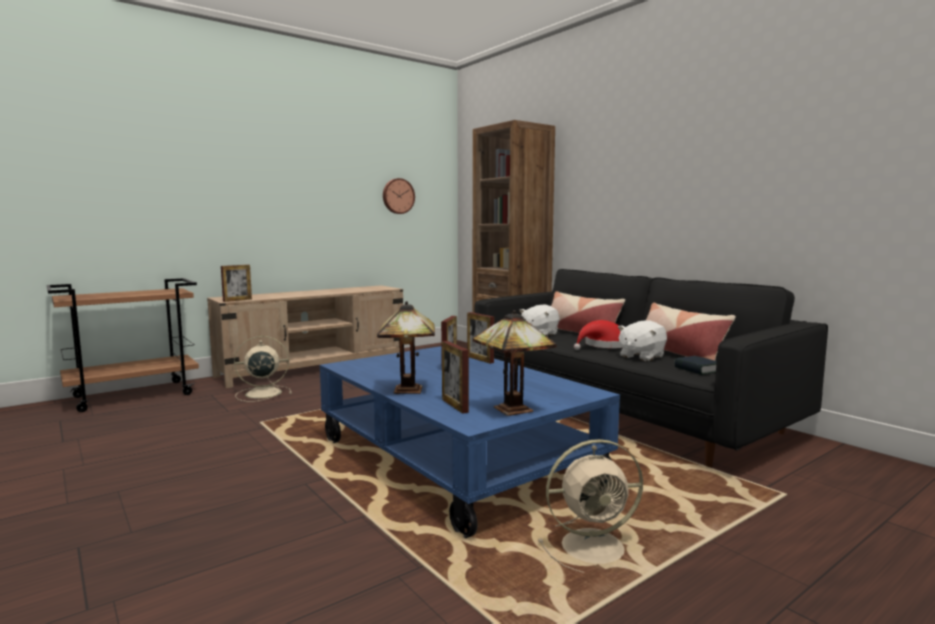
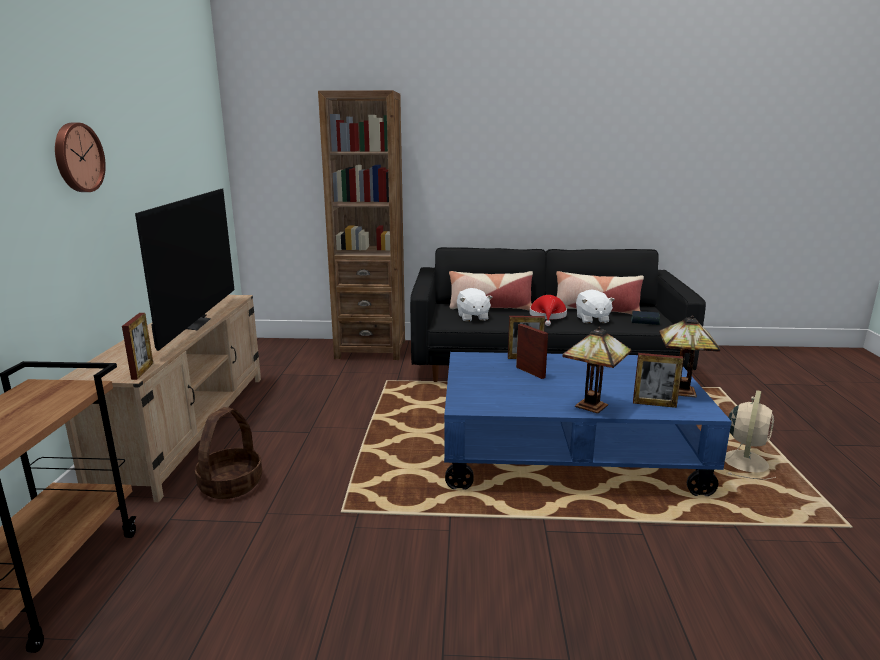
camera: 50 degrees left, 10 degrees up
beige fan [234,336,292,402] -> basket [195,407,262,499]
wall clock [383,178,415,214] -> wall clock moved to [55,123,106,192]
none -> television [135,189,235,351]

